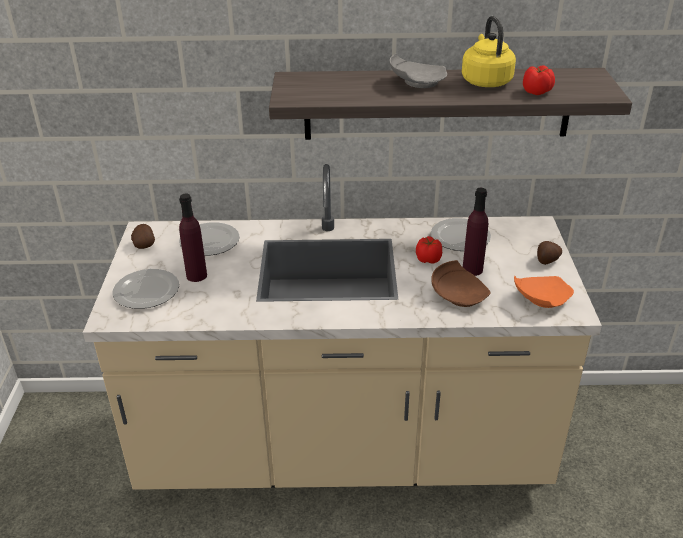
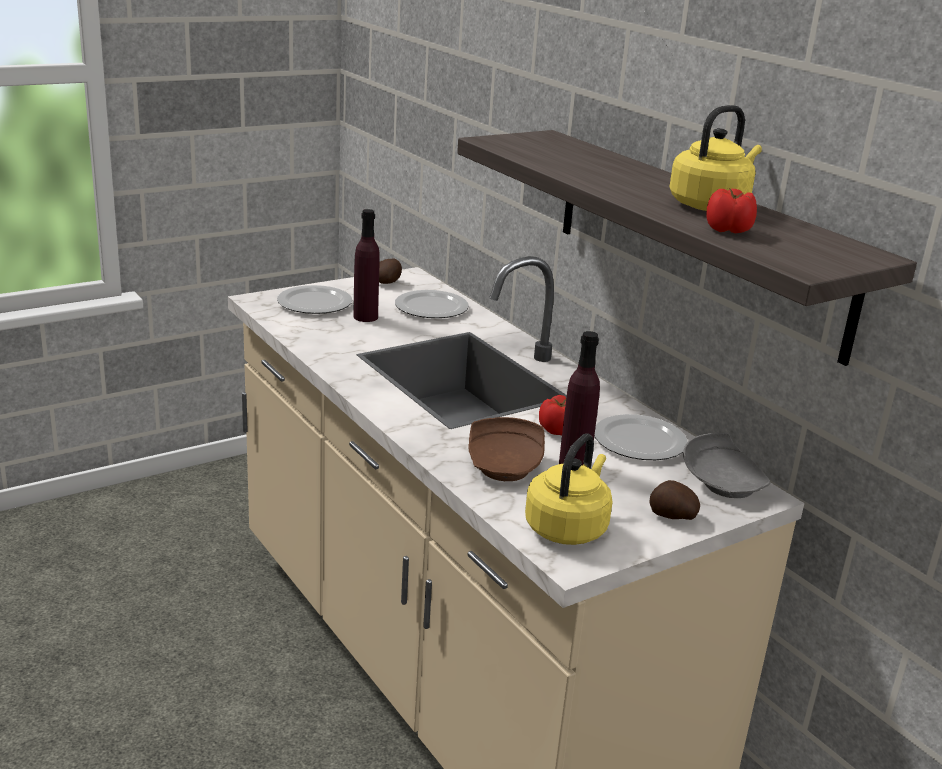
camera: 55 degrees right, 10 degrees down
grey plate [390,54,447,88] -> grey plate moved to [683,433,771,498]
orange plate [514,276,574,308] -> yellow kettle [525,433,613,545]

